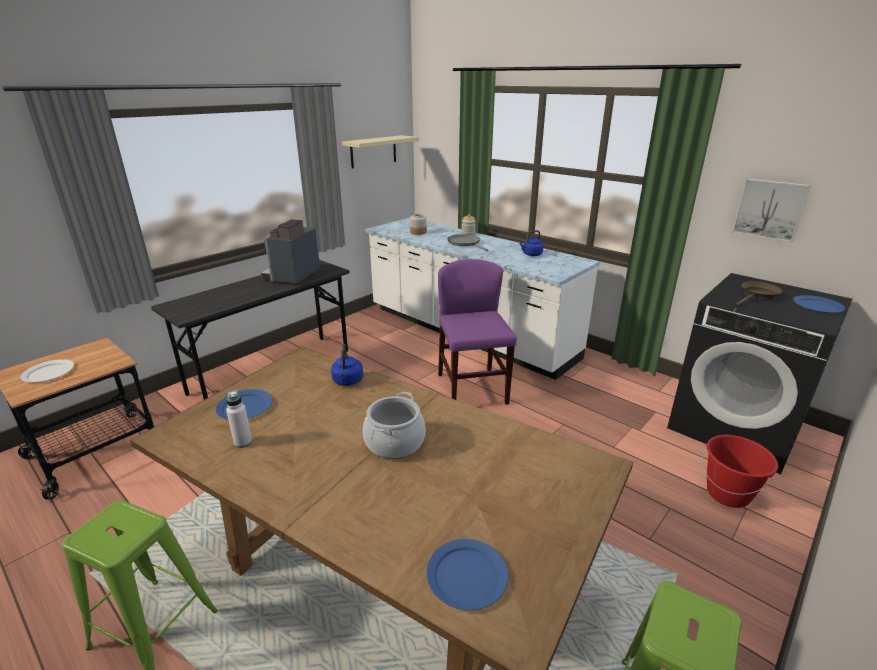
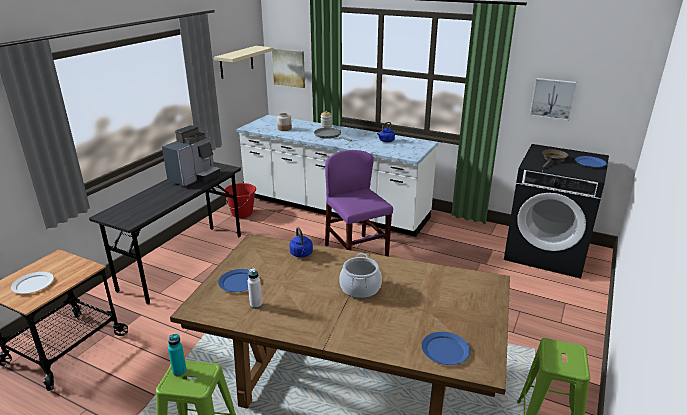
camera: 15 degrees left, 0 degrees up
coffee machine [261,219,320,284] -> coffee machine turned 150 degrees counterclockwise [162,125,221,186]
red bucket [702,435,778,508] -> red bucket moved to [224,183,256,218]
none -> turquoise bottle [168,334,187,376]
none -> picture [272,48,305,88]

